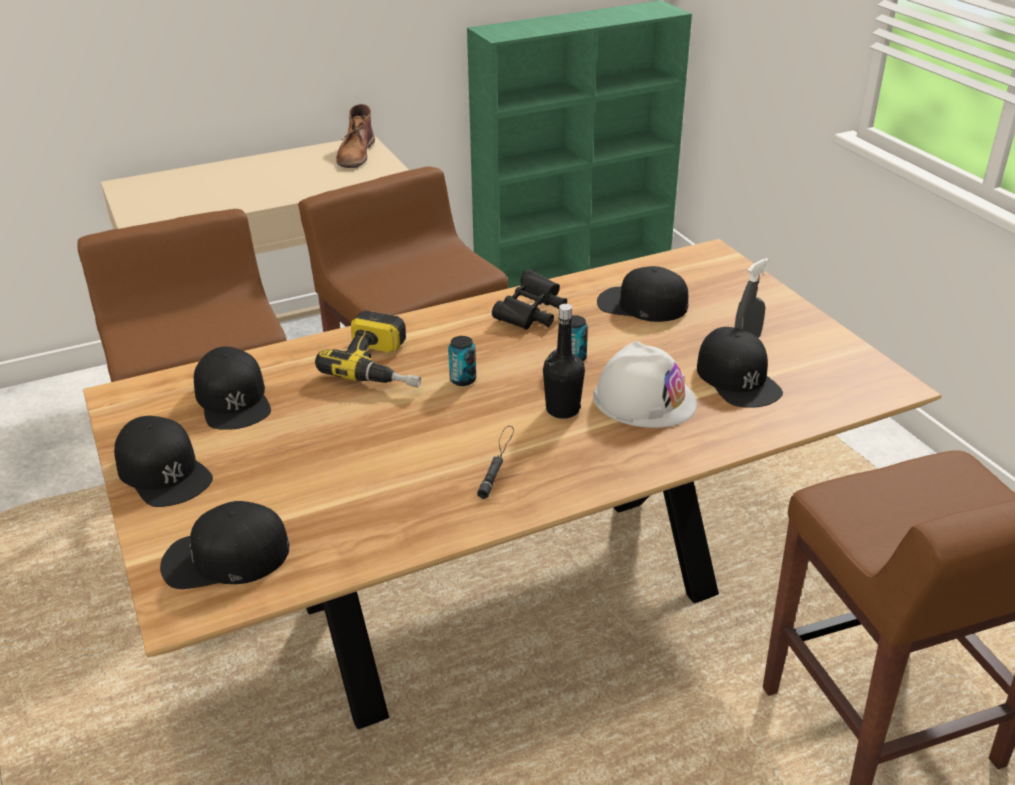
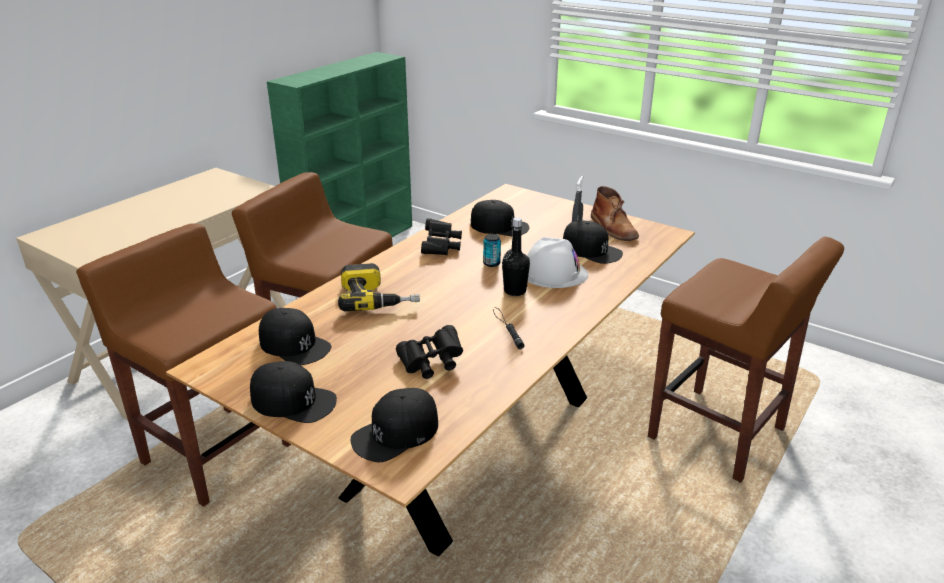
camera: 30 degrees left, 5 degrees down
brown boot [336,104,375,168] -> brown boot moved to [591,186,639,241]
can [448,336,476,386] -> none
black cap [597,266,689,322] -> black cap turned 150 degrees counterclockwise [471,200,529,236]
none -> black binoculars [396,325,463,379]

